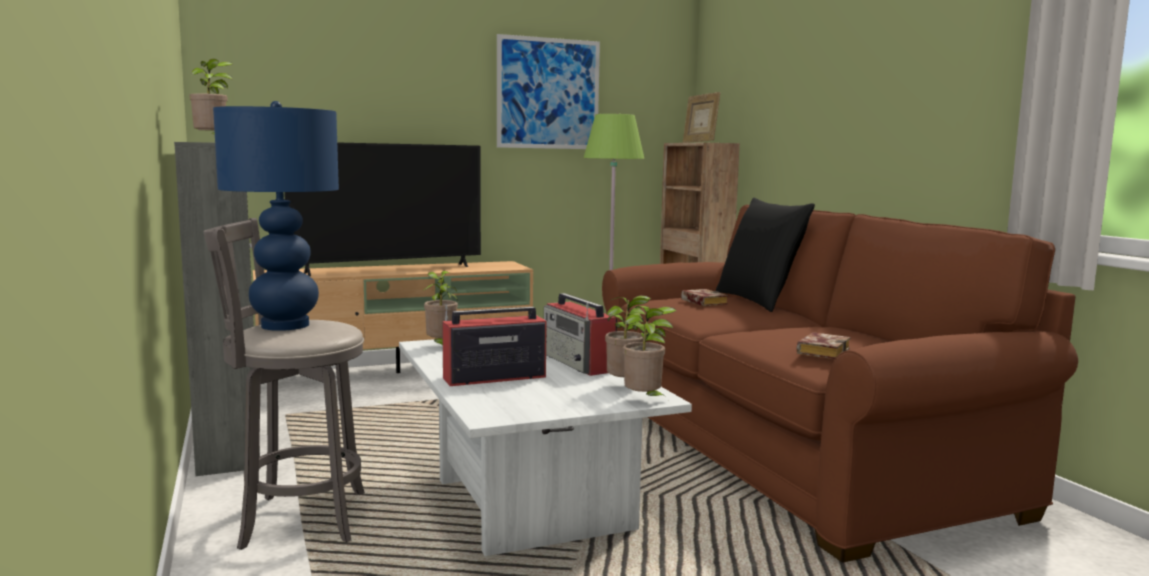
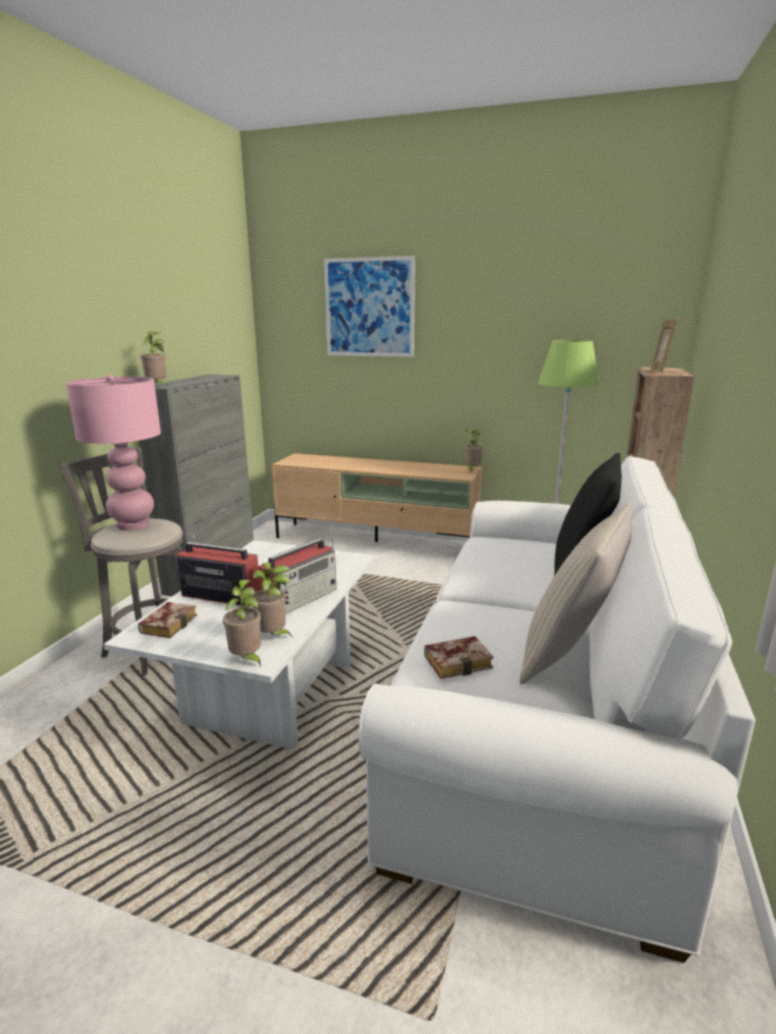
camera: 40 degrees right, 10 degrees up
blue table lamp [213,101,339,331] -> pink table lamp [66,375,161,531]
television [284,142,481,276] -> none
potted plant [424,271,458,345] -> potted plant moved to [465,429,483,472]
picture [497,34,600,149] -> picture moved to [324,256,415,357]
radio [544,293,617,376] -> radio turned 150 degrees counterclockwise [258,538,337,614]
brown sofa [602,205,1078,563] -> white sofa [358,455,756,963]
book [681,289,728,306] -> book moved to [138,602,197,638]
none -> beige pillow [519,503,634,684]

